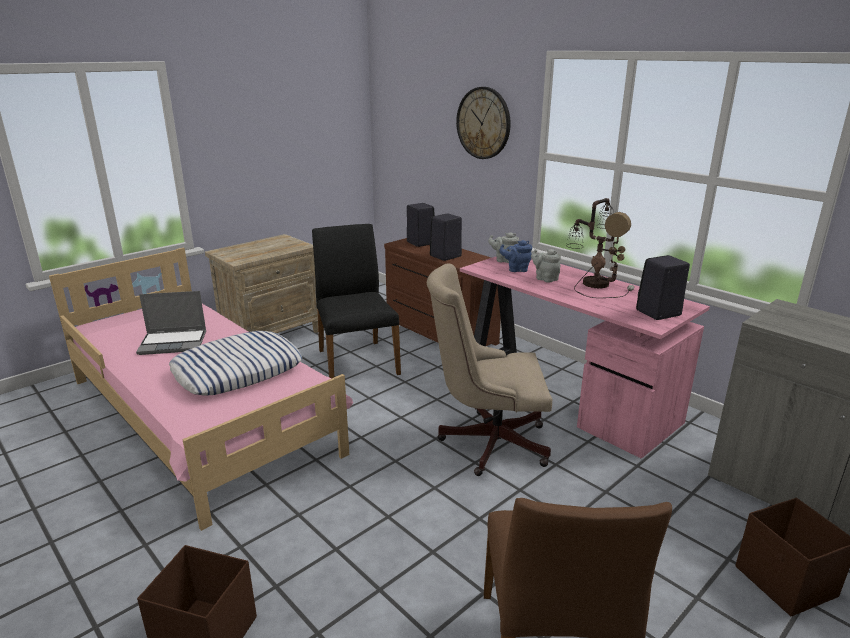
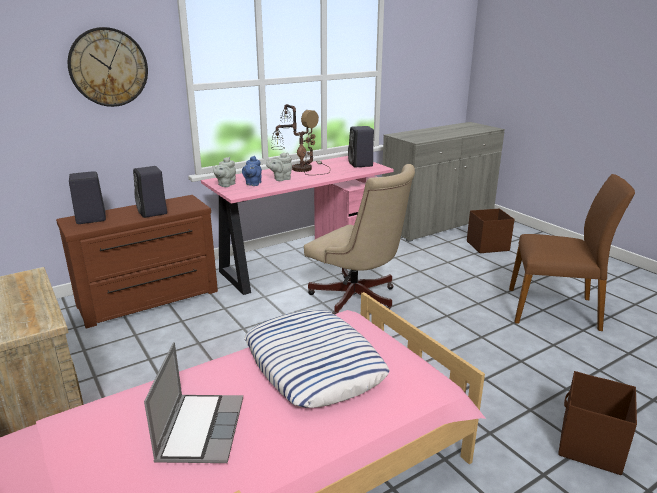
camera: 80 degrees left, 0 degrees up
black chair [312,224,401,379] -> none
beige office chair [427,263,552,476] -> beige office chair turned 60 degrees counterclockwise [304,164,415,315]

